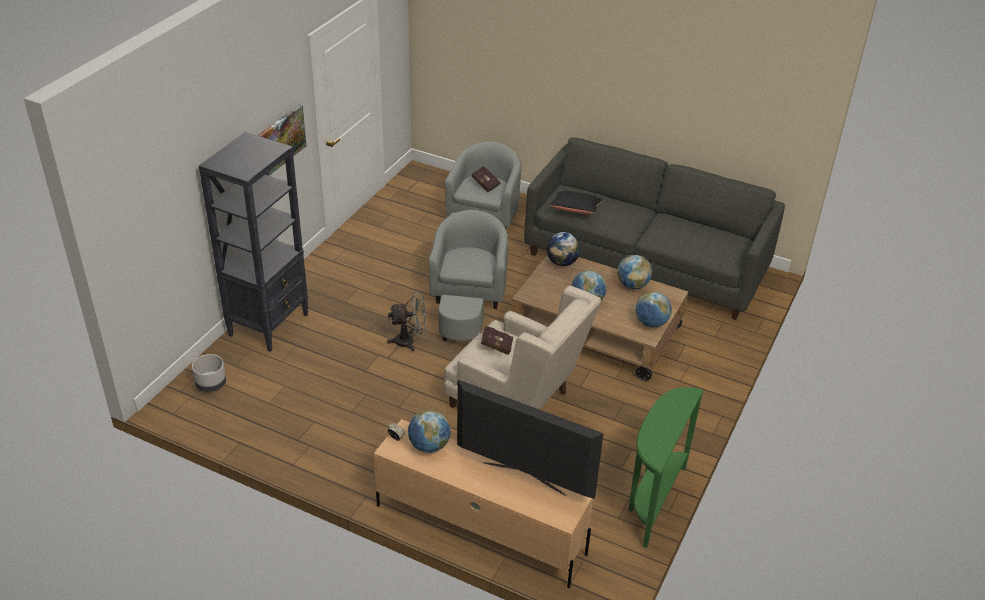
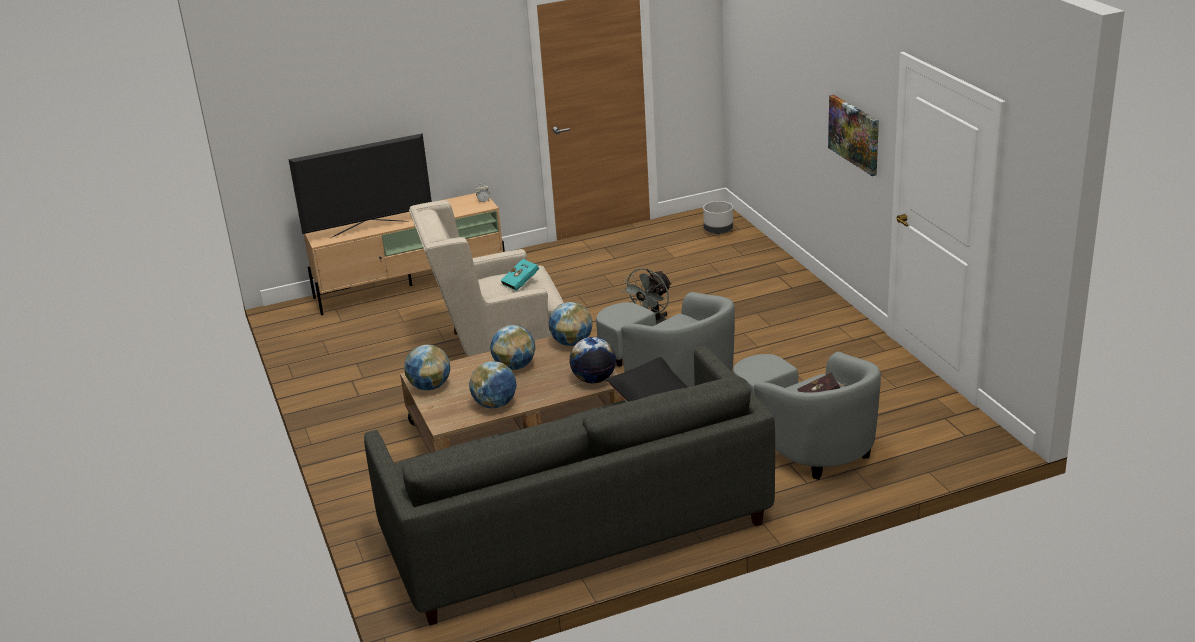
camera: 135 degrees right, 10 degrees down
black bookcase [199,132,309,352] -> none
globe [408,410,451,453] -> globe moved to [549,302,592,346]
red book [479,326,513,355] -> turquoise book [500,259,539,291]
green console table [628,387,704,548] -> none

